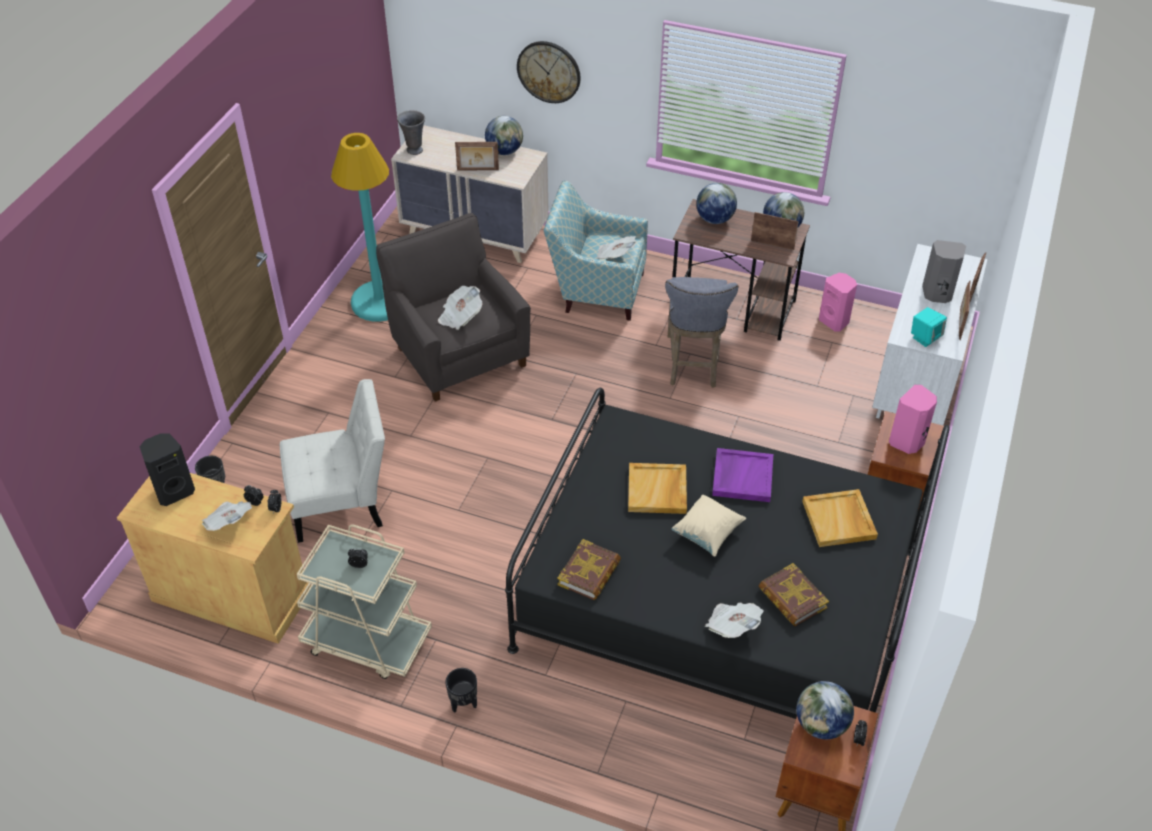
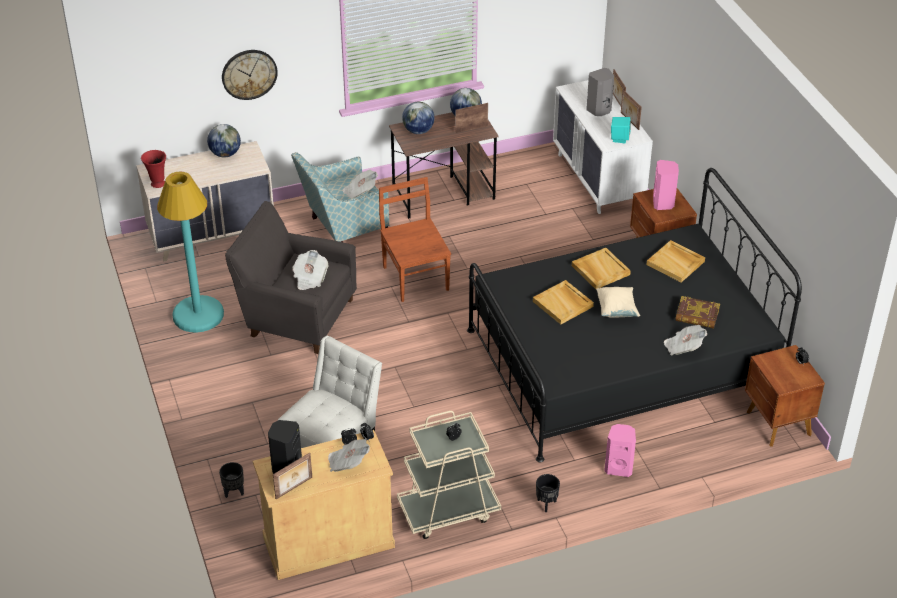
camera: 40 degrees left, 5 degrees down
grey vase [397,110,425,155] -> red vase [141,150,166,188]
picture frame [455,142,499,170] -> picture frame moved to [273,452,312,499]
book [557,539,621,600] -> none
grey stool [665,277,738,388] -> none
purple tray [712,448,773,502] -> beige tray [572,248,631,289]
globe [797,681,854,739] -> none
pink speaker [819,273,857,332] -> pink speaker moved to [604,424,636,477]
none -> brown chair [379,177,451,302]

